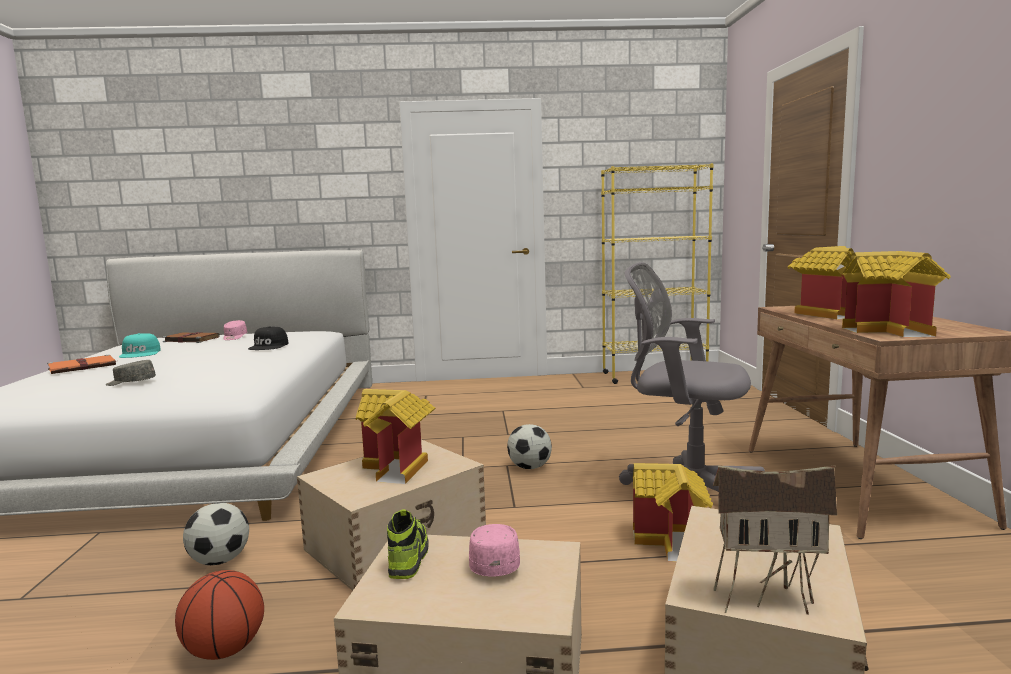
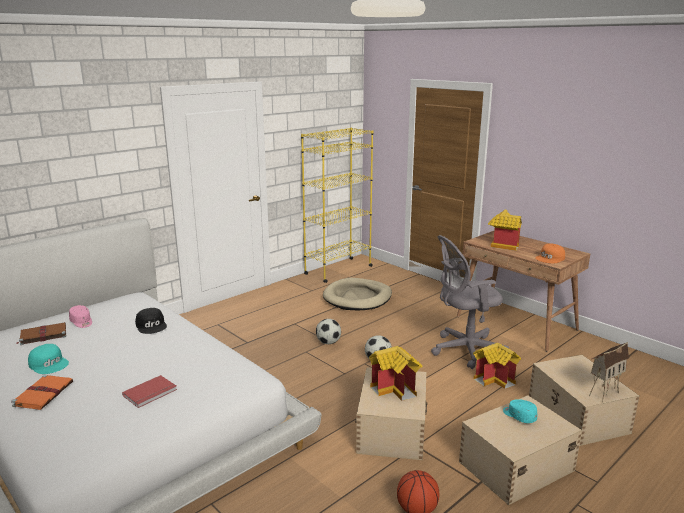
camera: 40 degrees left, 10 degrees up
grey cap [106,360,156,386] -> red book [122,375,177,408]
football [183,503,249,565] -> football moved to [316,319,341,344]
shoe [387,509,429,579] -> none
pink cap [469,524,520,577] -> turquoise cap [503,399,537,423]
toy house [842,251,951,337] -> orange cap [535,244,565,264]
none -> beige dog bed [323,278,392,310]

